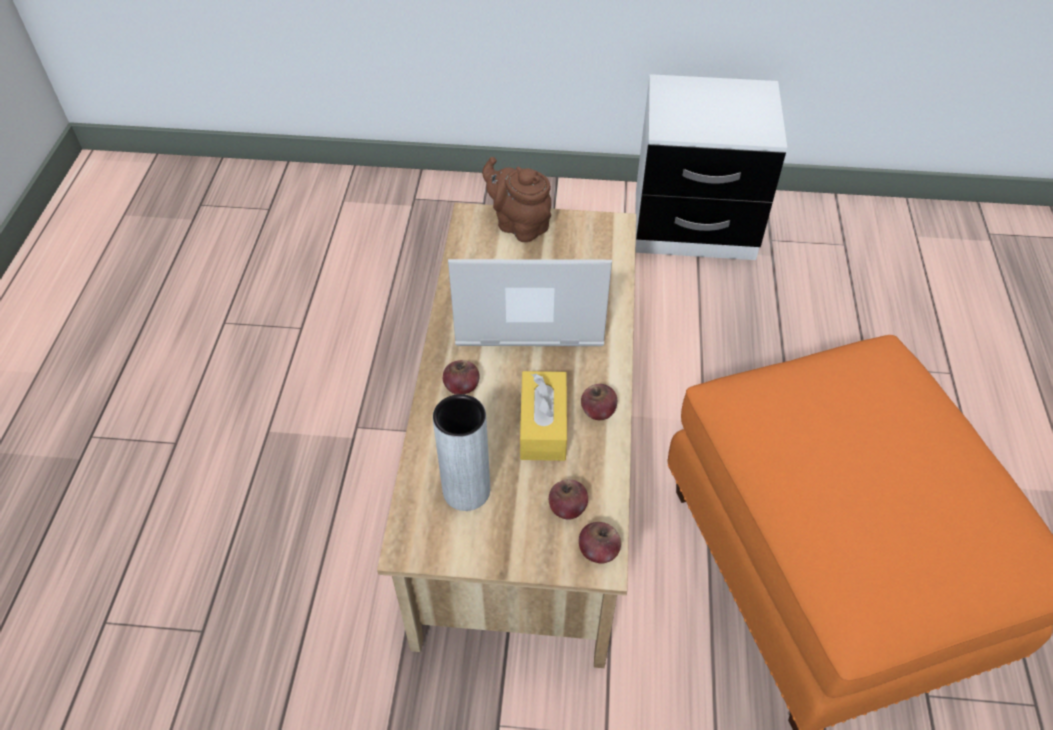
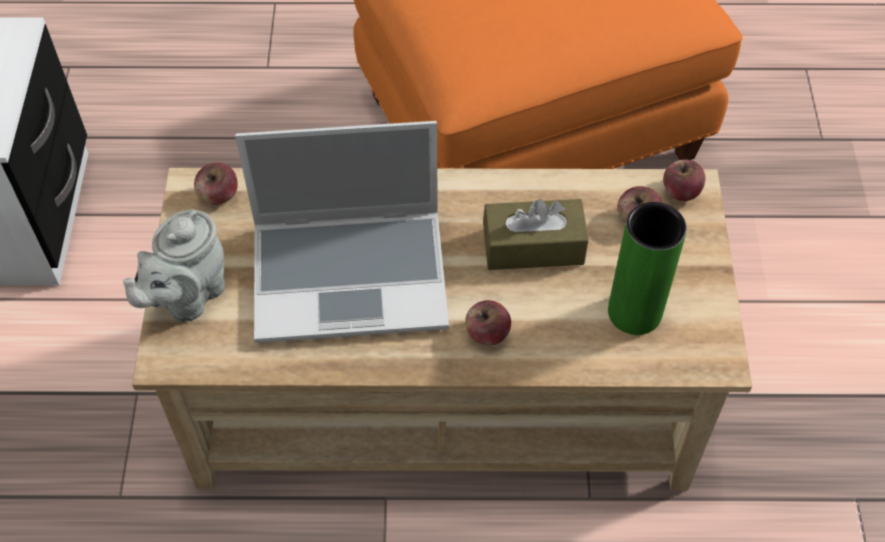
camera: 95 degrees left, 5 degrees up
grey vase [433,394,490,511] -> green vase [608,202,687,335]
laptop [448,259,612,346] -> laptop turned 90 degrees counterclockwise [235,121,449,343]
brown teapot [482,157,551,242] -> grey teapot [123,209,225,322]
yellow tissue box [520,371,567,461] -> brown tissue box [483,199,589,270]
apple [581,384,617,420] -> apple moved to [194,163,238,205]

